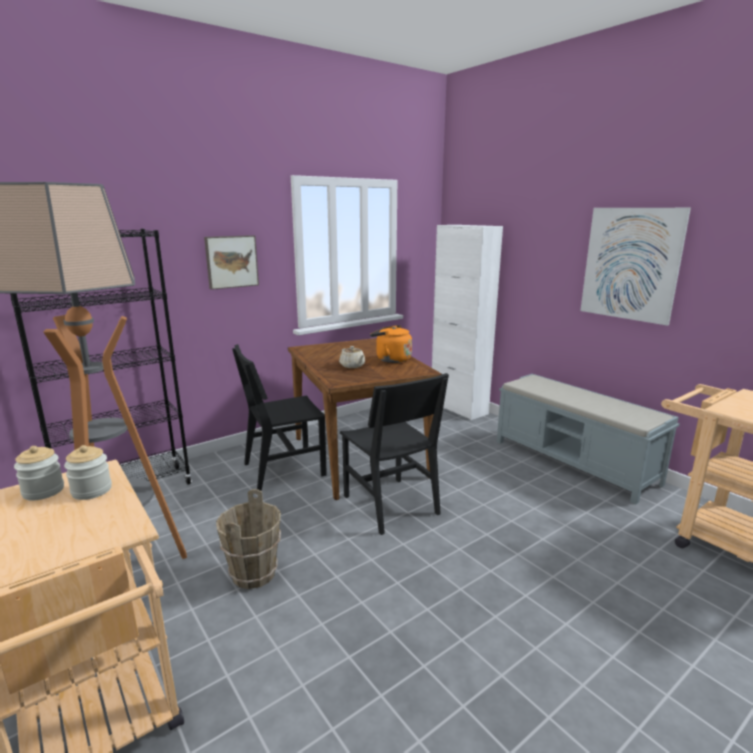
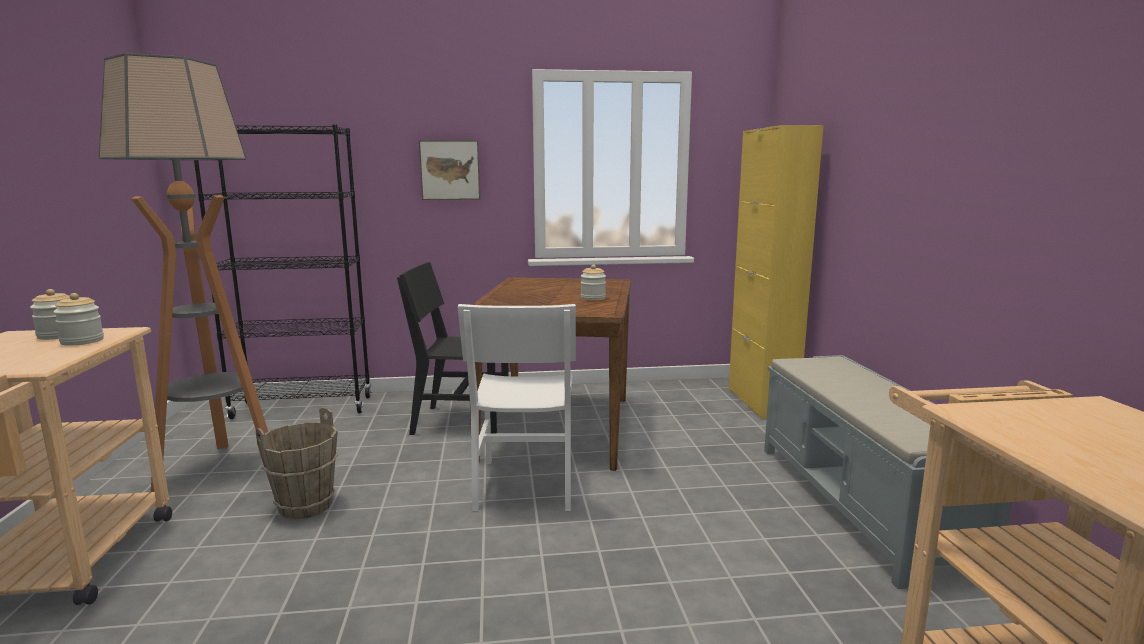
camera: 30 degrees right, 5 degrees down
beige teapot [339,346,365,368] -> none
black chair [340,373,449,535] -> white chair [457,304,576,511]
orange kettle [370,325,412,363] -> jar [581,264,606,301]
white cabinet [432,225,503,420] -> yellow cabinet [729,125,823,419]
picture [580,208,691,326] -> none

